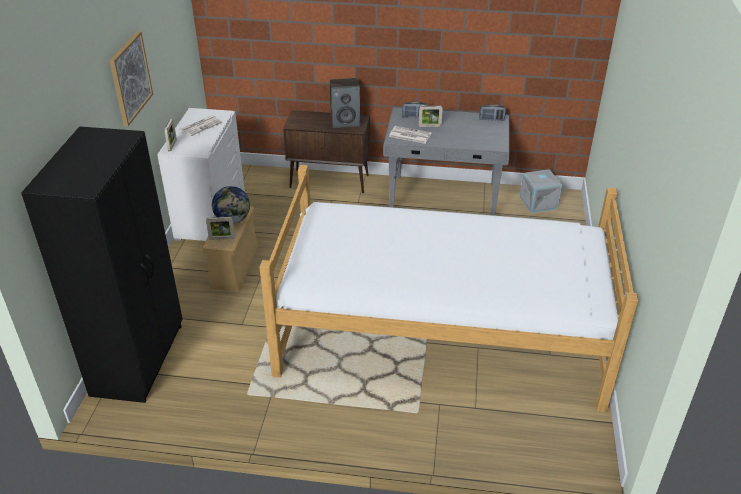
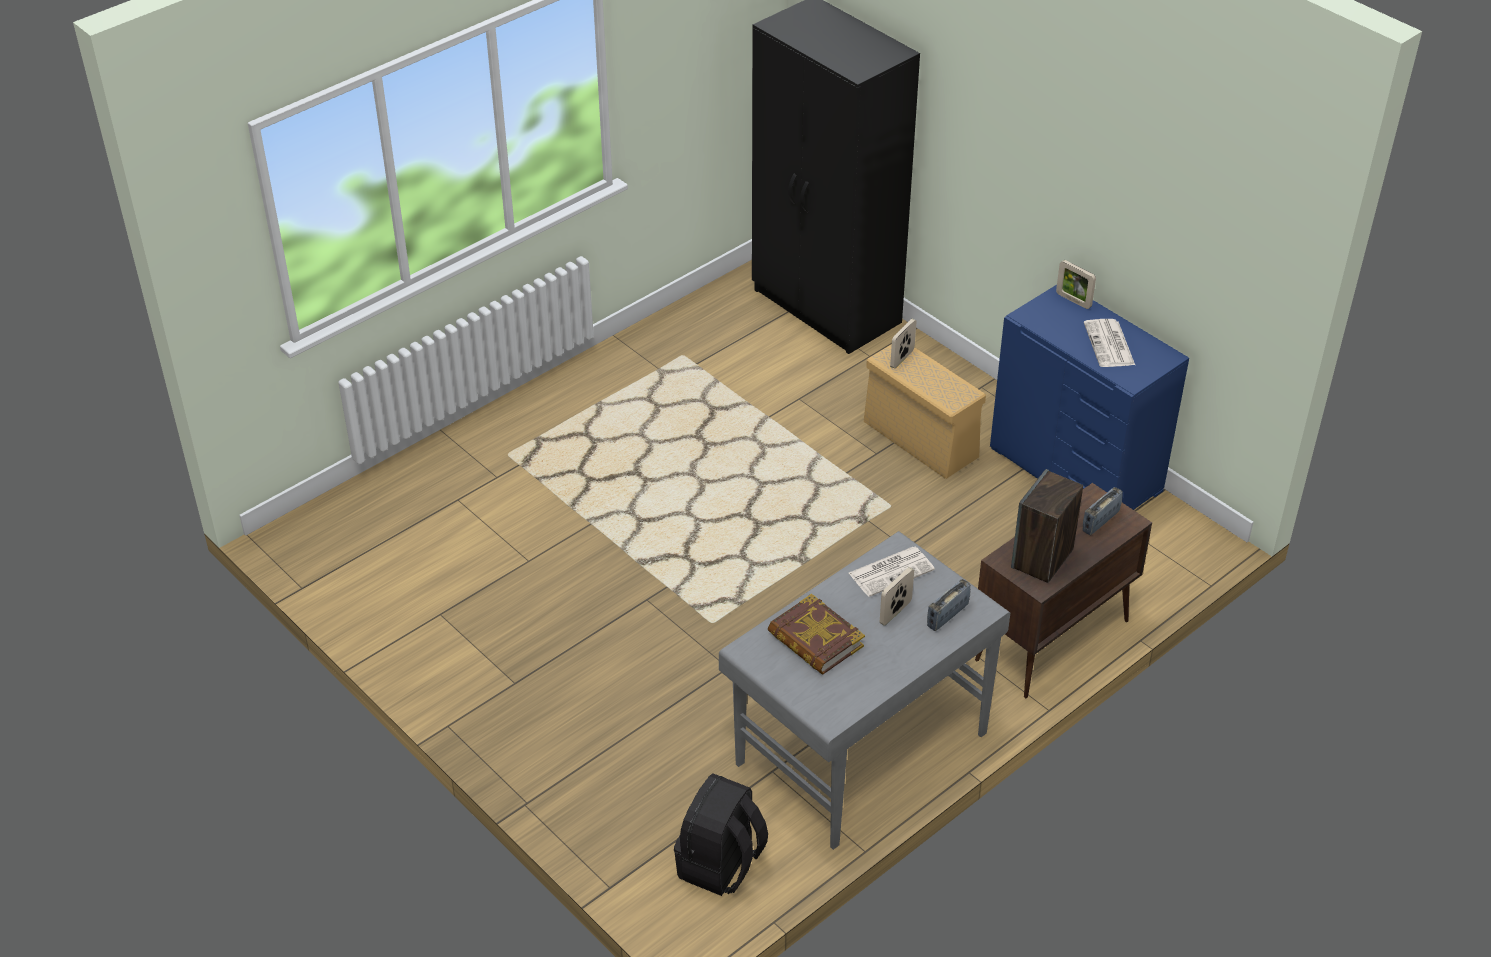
camera: 130 degrees right, 5 degrees up
picture [109,31,153,127] -> none
white dresser [157,108,245,241] -> blue dresser [990,285,1189,510]
globe [212,186,250,224] -> none
bed [259,165,638,412] -> none
radio [479,104,506,121] -> radio moved to [1082,487,1123,535]
grey storage box [520,169,562,213] -> black backpack [674,774,768,896]
none -> book [768,594,865,675]

